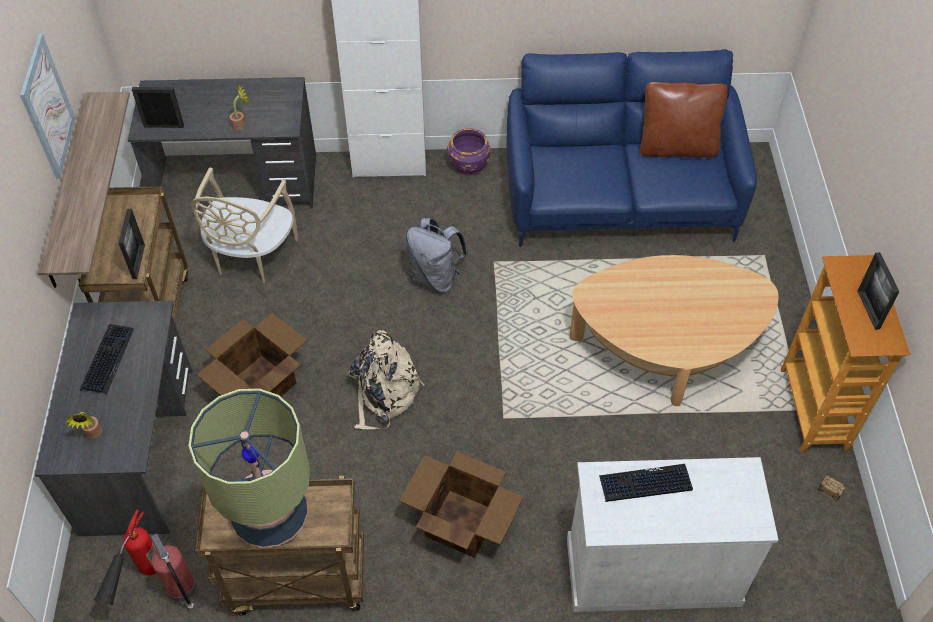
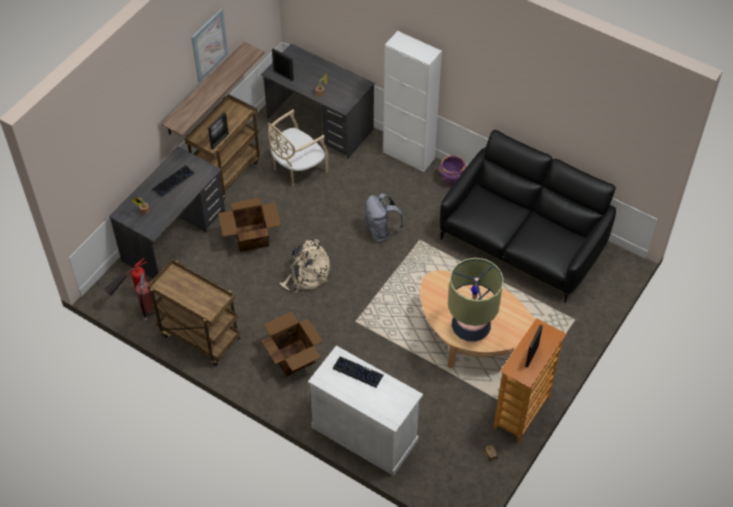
camera: 35 degrees right, 0 degrees up
table lamp [189,389,310,548] -> table lamp moved to [448,258,504,342]
blue sofa [507,49,757,247] -> black sofa [440,130,616,303]
brown pillow [640,82,728,158] -> none

